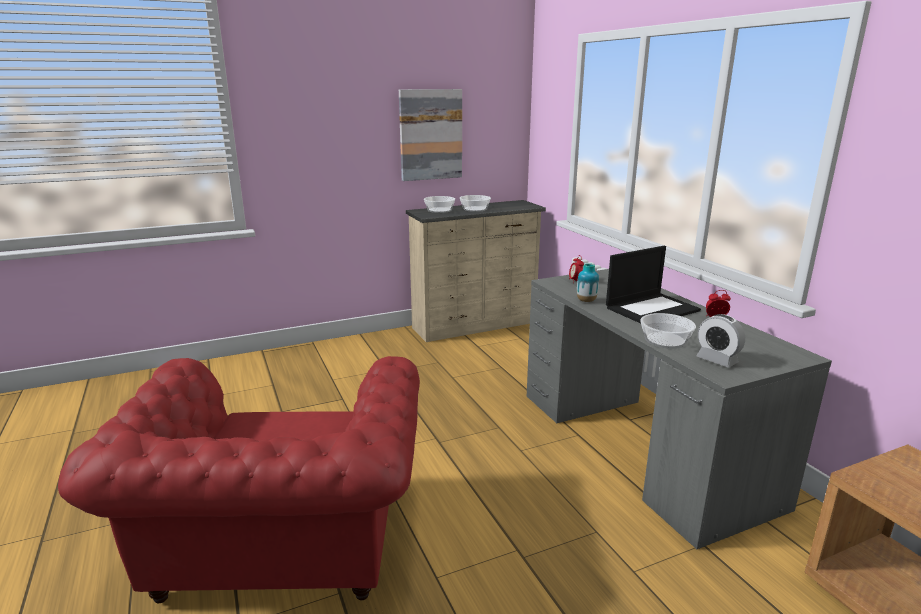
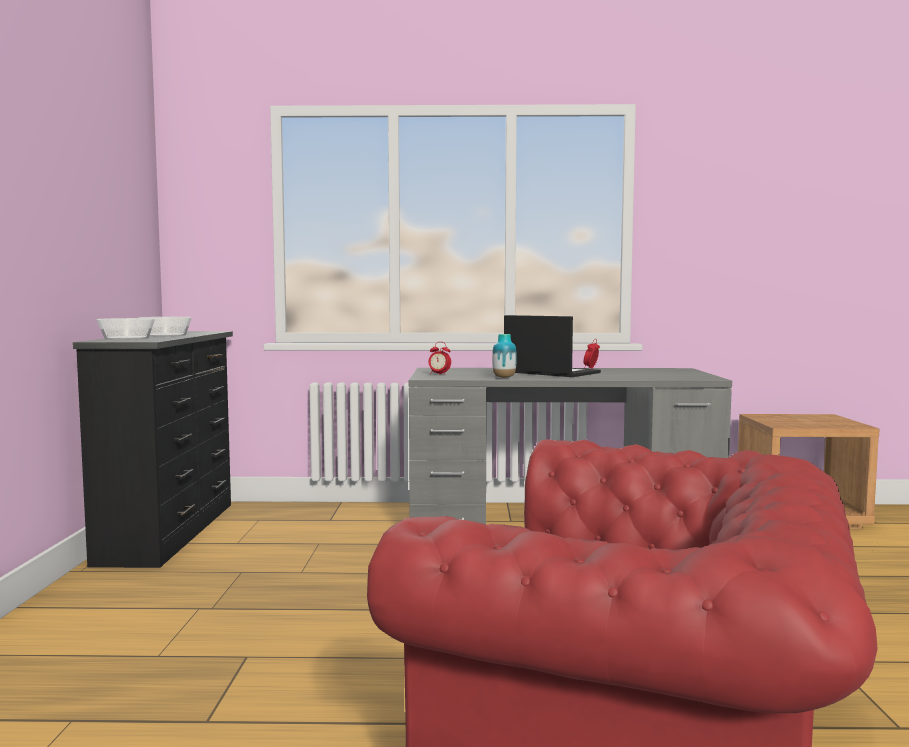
camera: 65 degrees left, 15 degrees down
picture [399,89,462,181] -> none
beige dresser [406,200,546,342] -> black dresser [73,331,233,568]
laptop [606,246,701,323] -> laptop turned 45 degrees counterclockwise [504,315,601,377]
bowl [640,313,696,349] -> none
alarm clock [696,314,745,368] -> none

